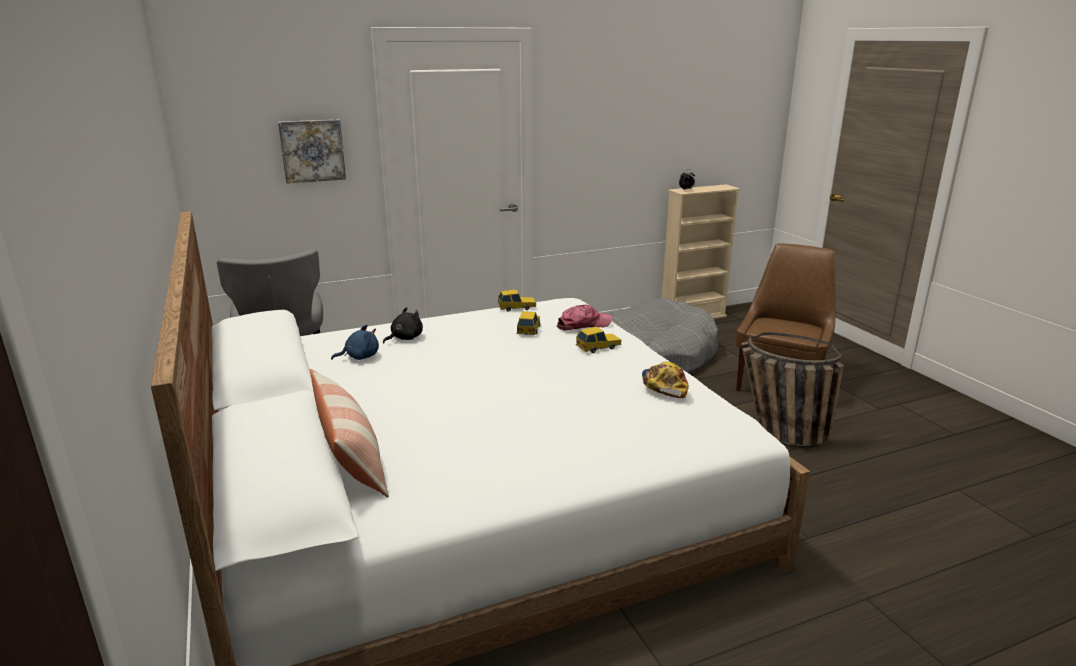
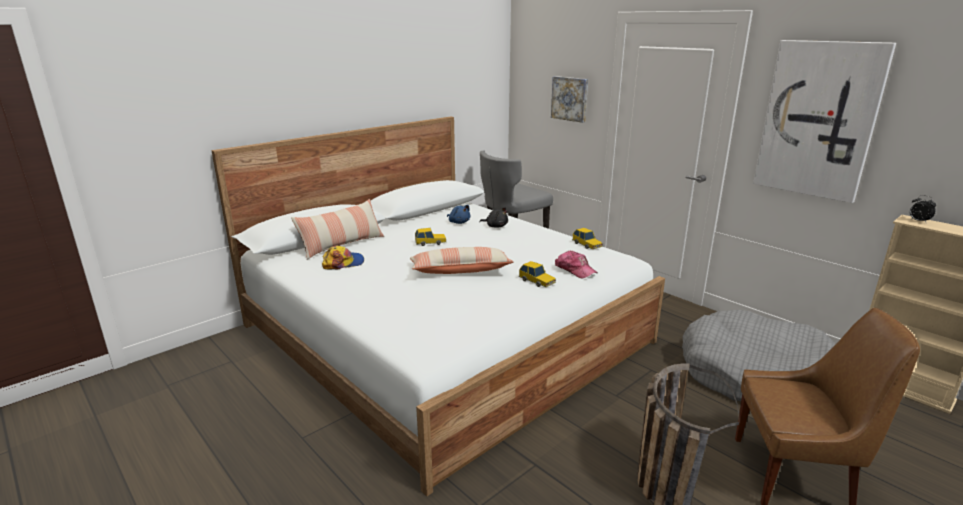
camera: 70 degrees right, 0 degrees up
toy car [516,311,540,335] -> toy car moved to [415,228,446,246]
cap [642,361,689,398] -> cap moved to [322,245,364,269]
none -> pillow [410,247,513,274]
none -> picture [753,40,896,203]

